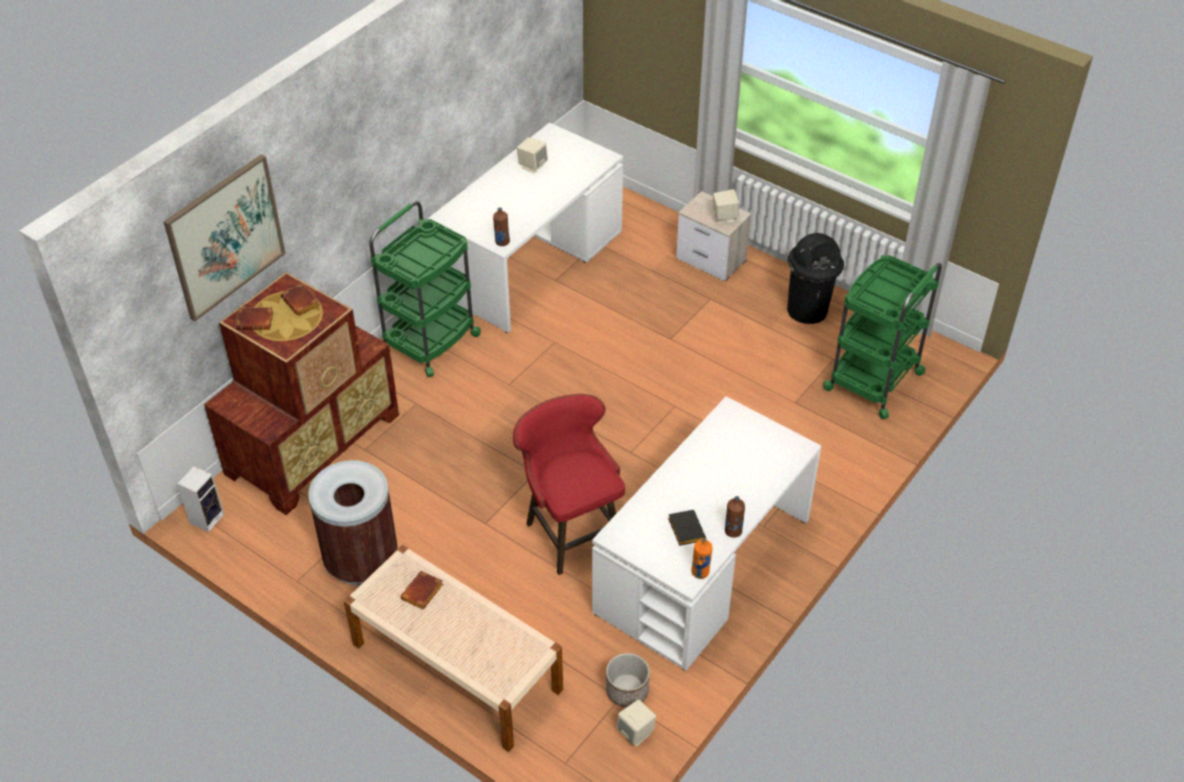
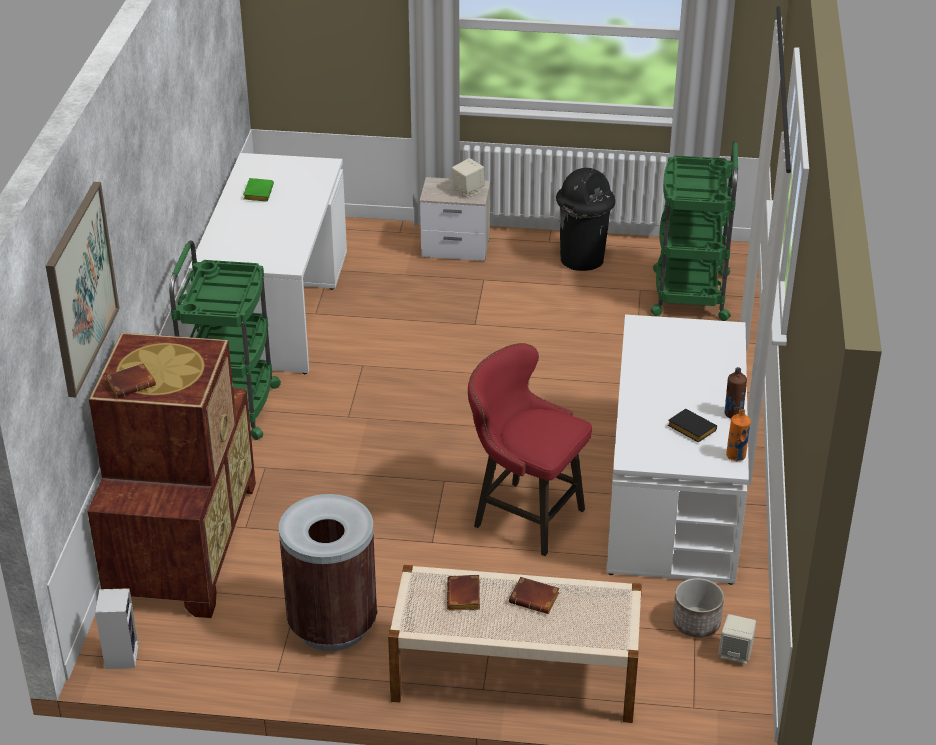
camera: 30 degrees left, 10 degrees down
brown book [281,283,320,316] -> brown book moved to [509,577,559,614]
brown bottle [493,208,510,246] -> none
beige speaker [517,137,548,174] -> green book [243,178,274,202]

